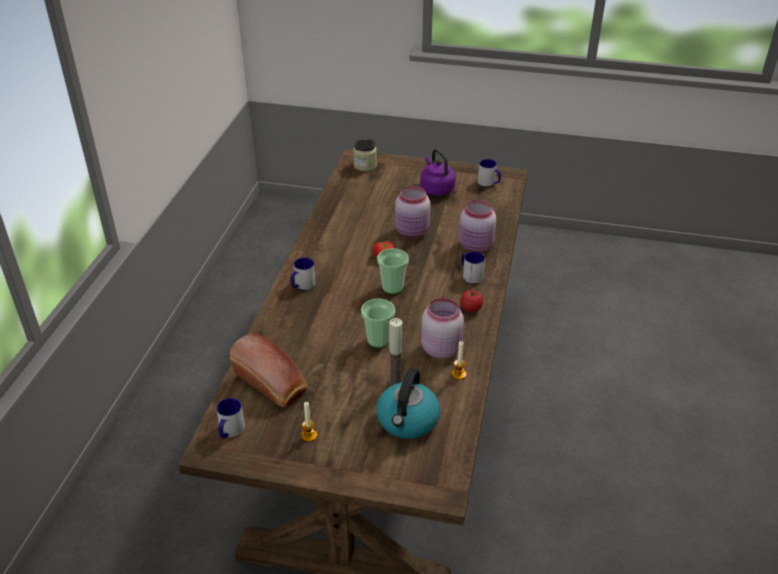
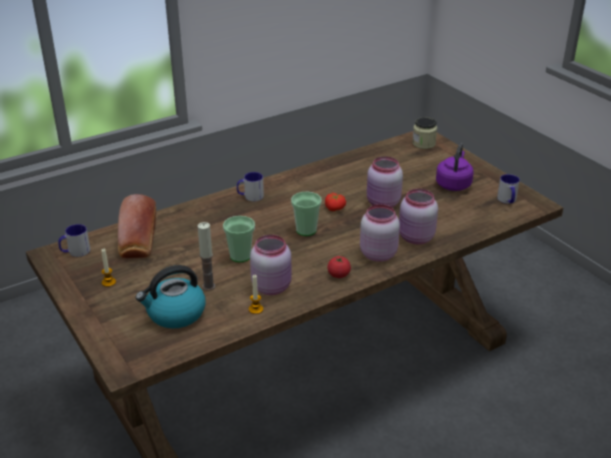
camera: 45 degrees right, 5 degrees down
mug [461,251,485,284] -> pink jar [360,204,400,262]

